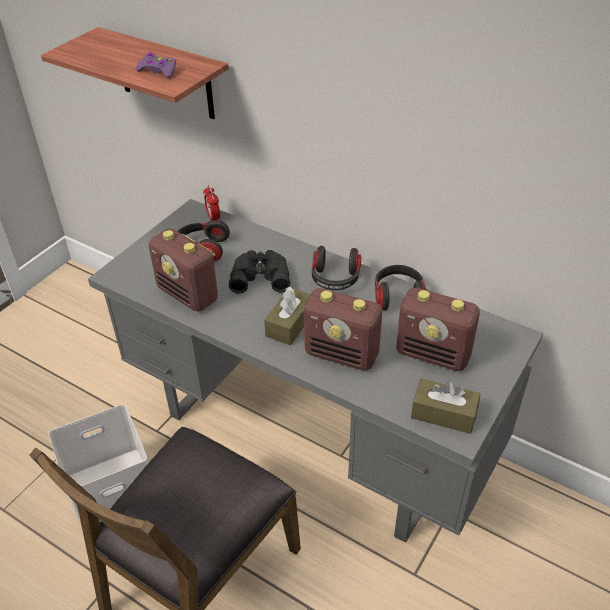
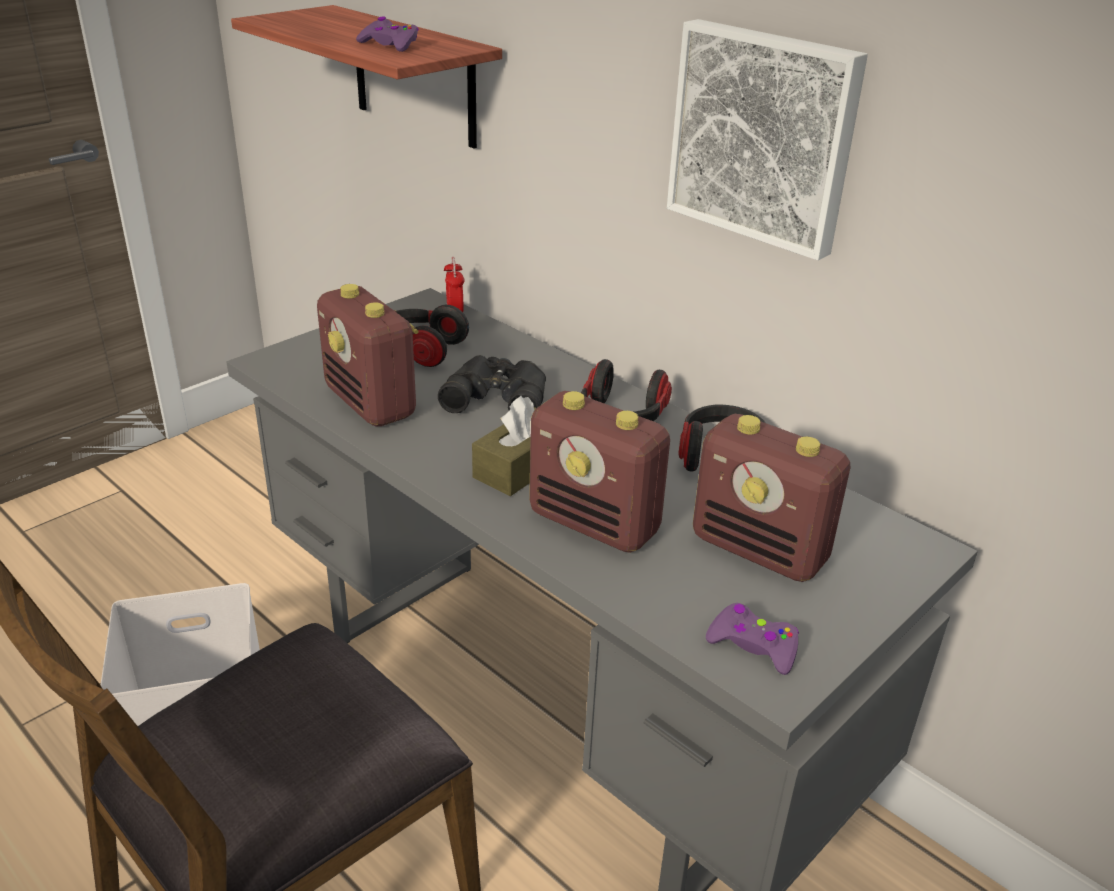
camera: 10 degrees right, 10 degrees down
brown tissue box [411,379,480,434] -> purple game controller [706,603,799,675]
none -> picture [667,19,868,260]

